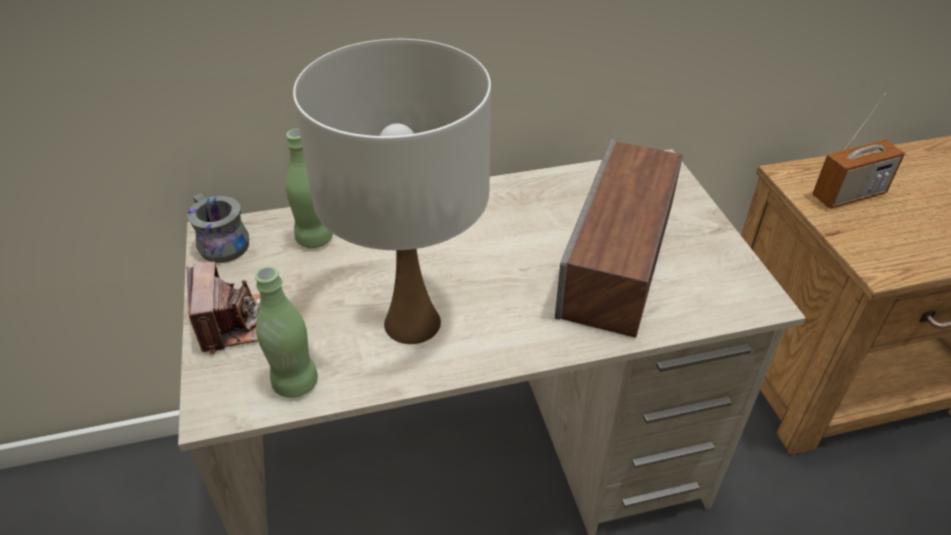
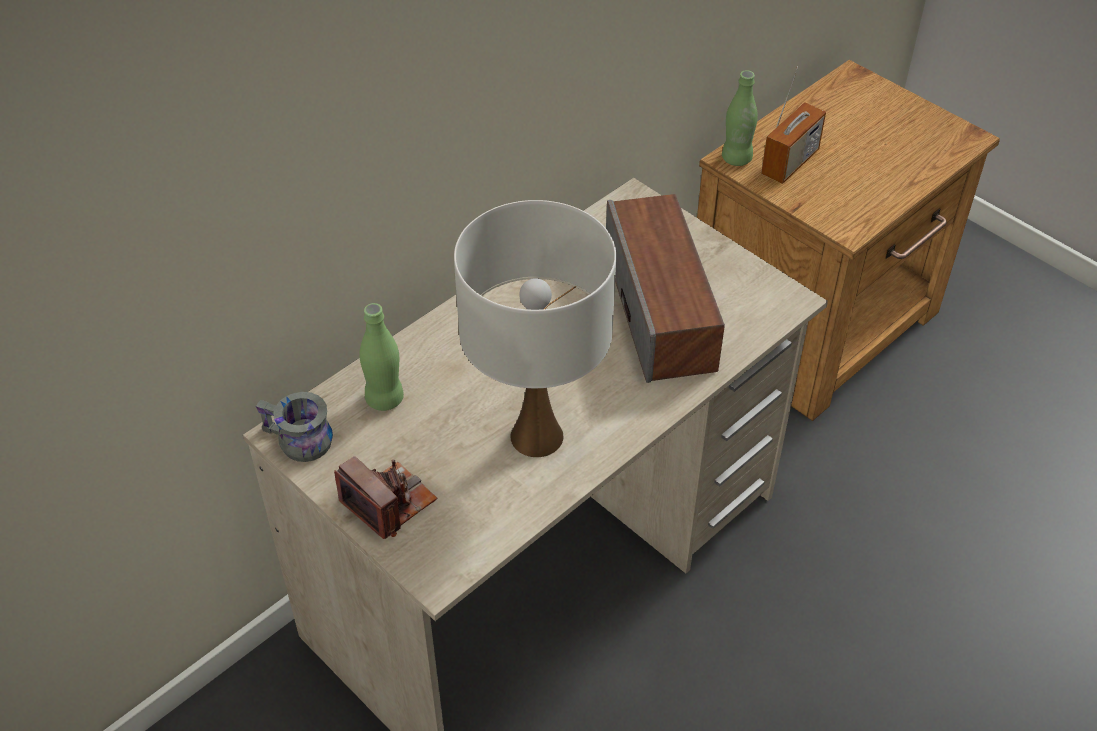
camera: 30 degrees left, 5 degrees up
green bottle [255,266,318,398] -> green bottle moved to [722,70,758,166]

